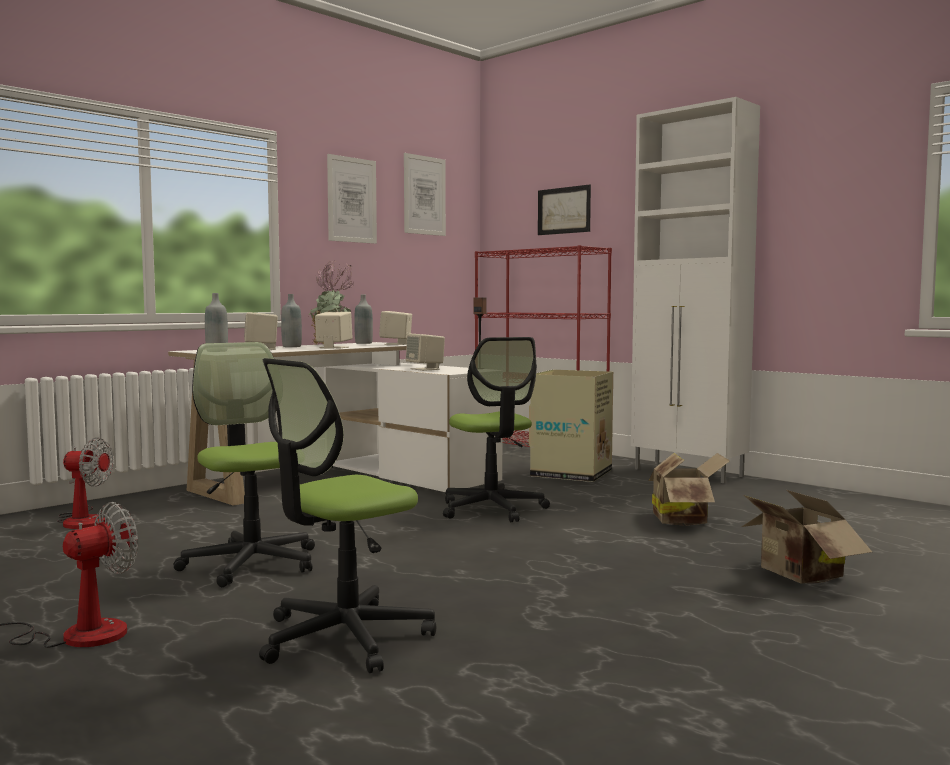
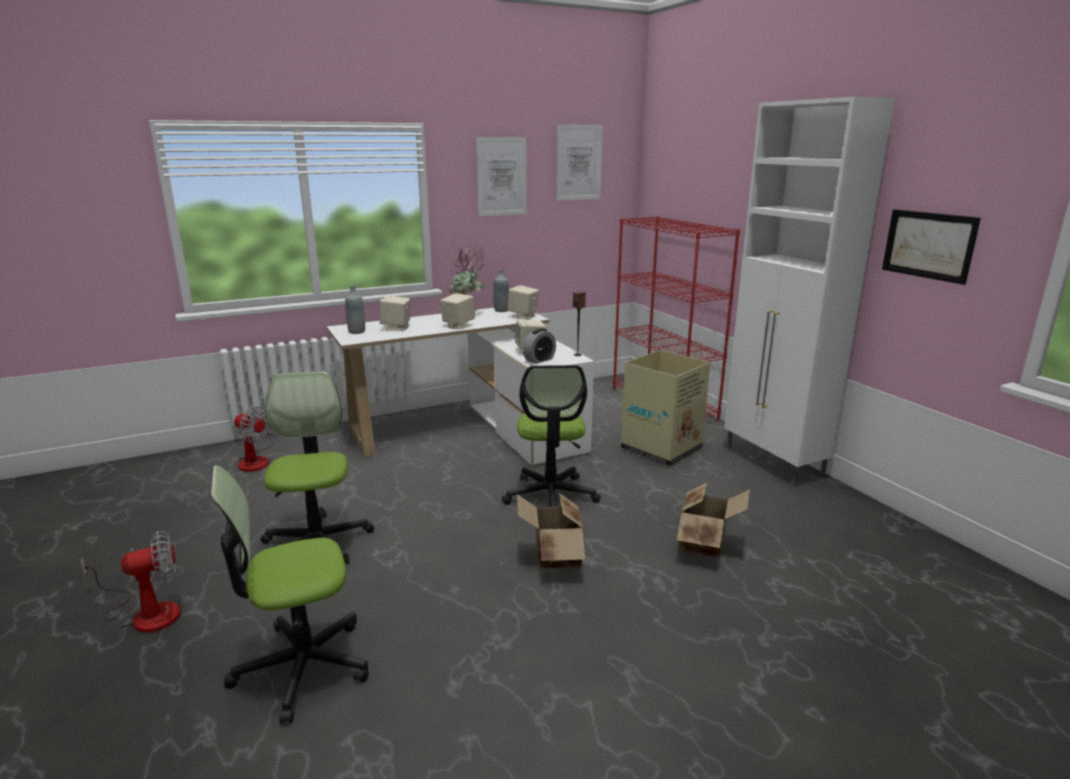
camera: 20 degrees right, 15 degrees up
grey bottle [281,294,302,347] -> none
picture [538,184,591,235] -> picture moved to [882,209,981,285]
cardboard box [742,490,872,583] -> cardboard box moved to [517,493,585,569]
none -> alarm clock [523,328,556,364]

